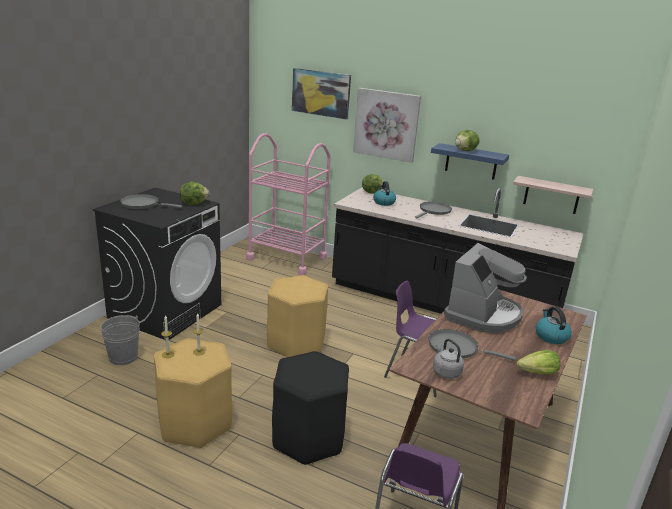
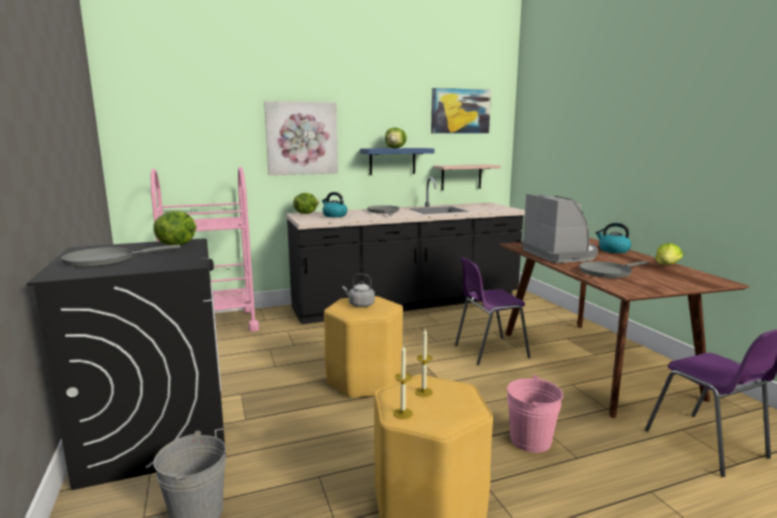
camera: 45 degrees left, 10 degrees down
black stool [272,351,349,465] -> pink bucket [507,375,563,453]
picture [292,68,351,120] -> picture moved to [431,88,491,134]
grey kettle [433,339,464,378] -> grey kettle moved to [343,274,375,307]

